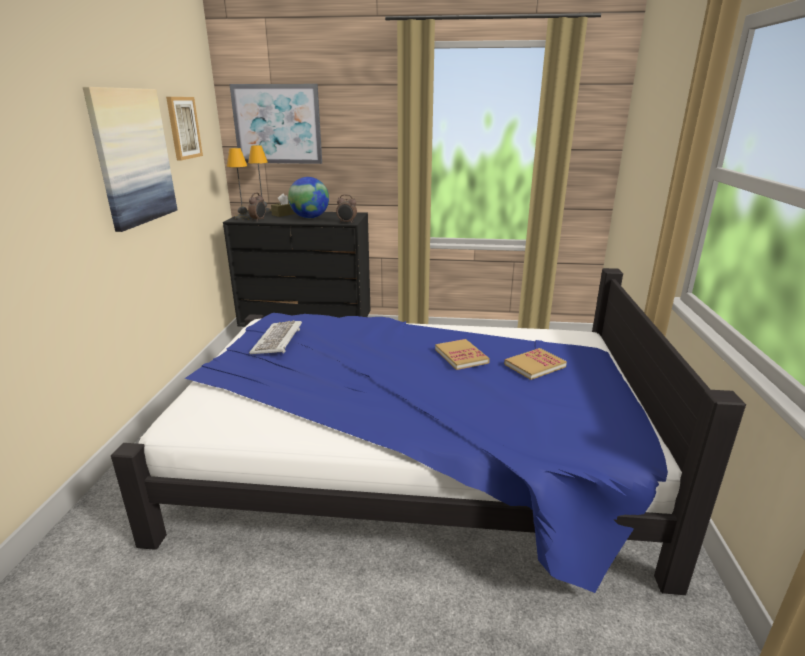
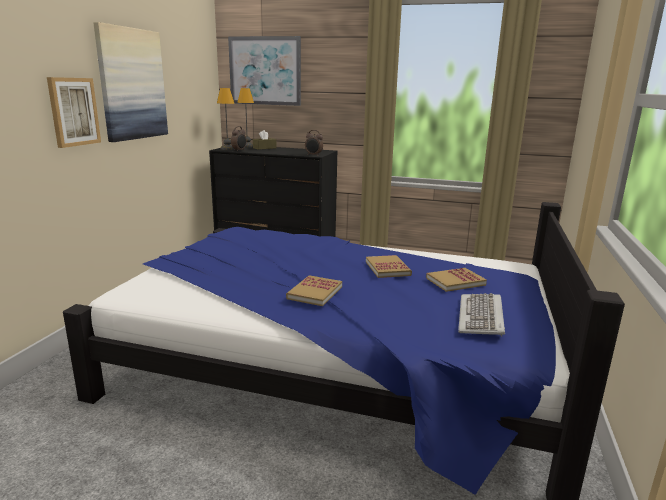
camera: 10 degrees right, 5 degrees down
picture [166,97,203,161] -> picture moved to [47,77,101,148]
keyboard [249,320,302,354] -> keyboard moved to [458,293,505,336]
globe [288,177,329,218] -> none
none -> book [286,275,342,306]

